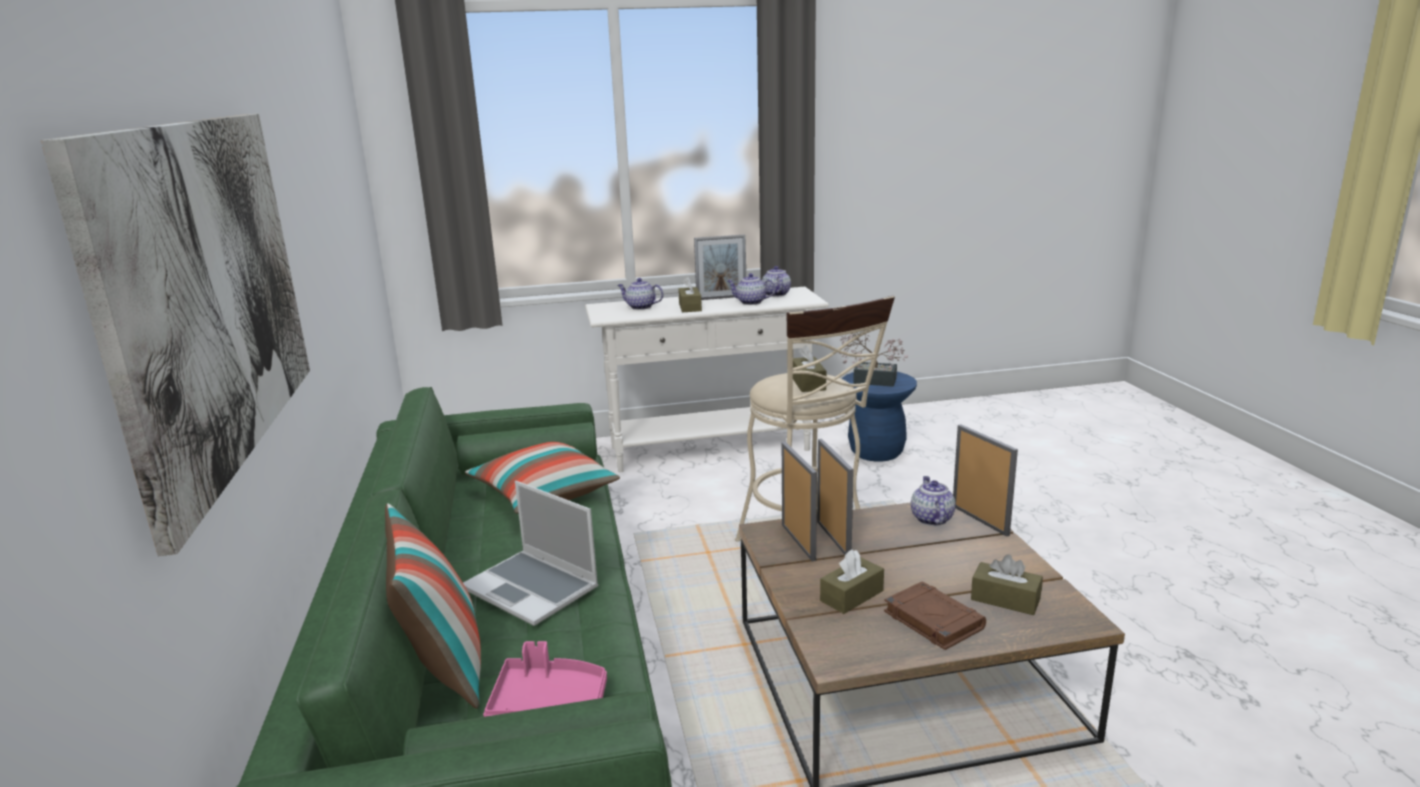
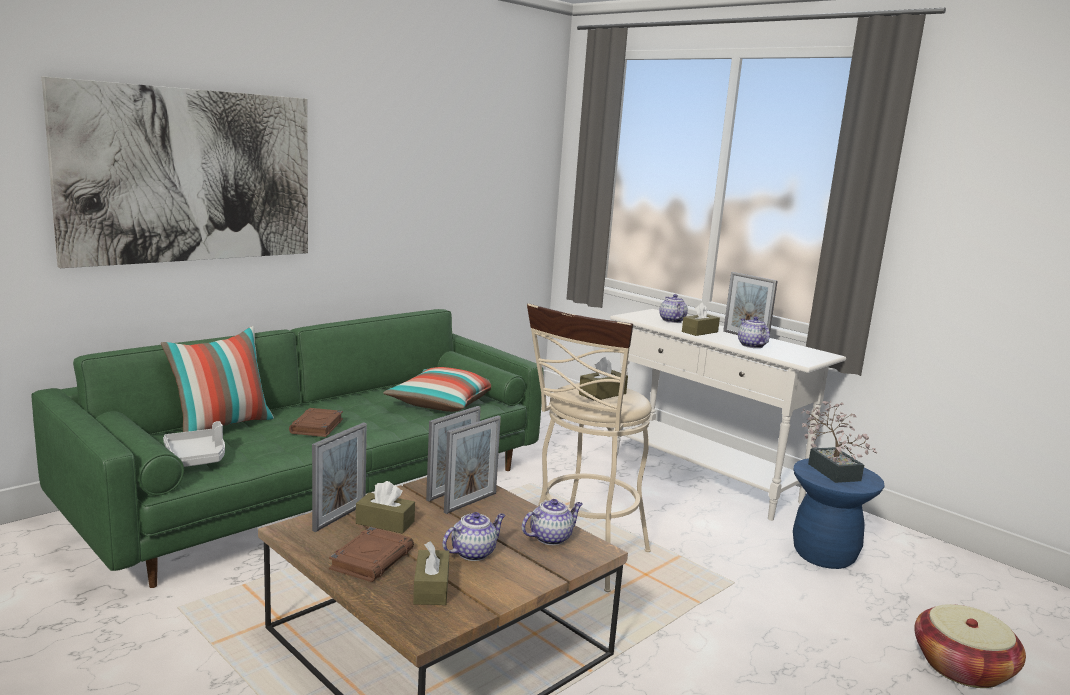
camera: 55 degrees right, 5 degrees down
laptop [463,481,599,626] -> brown book [289,408,343,437]
pink tray [483,641,607,717] -> grey tray [163,421,225,467]
teapot [762,266,791,297] -> teapot moved to [443,512,505,561]
picture frame [953,424,1018,537] -> picture frame moved to [312,422,367,532]
none -> basket [914,604,1026,688]

